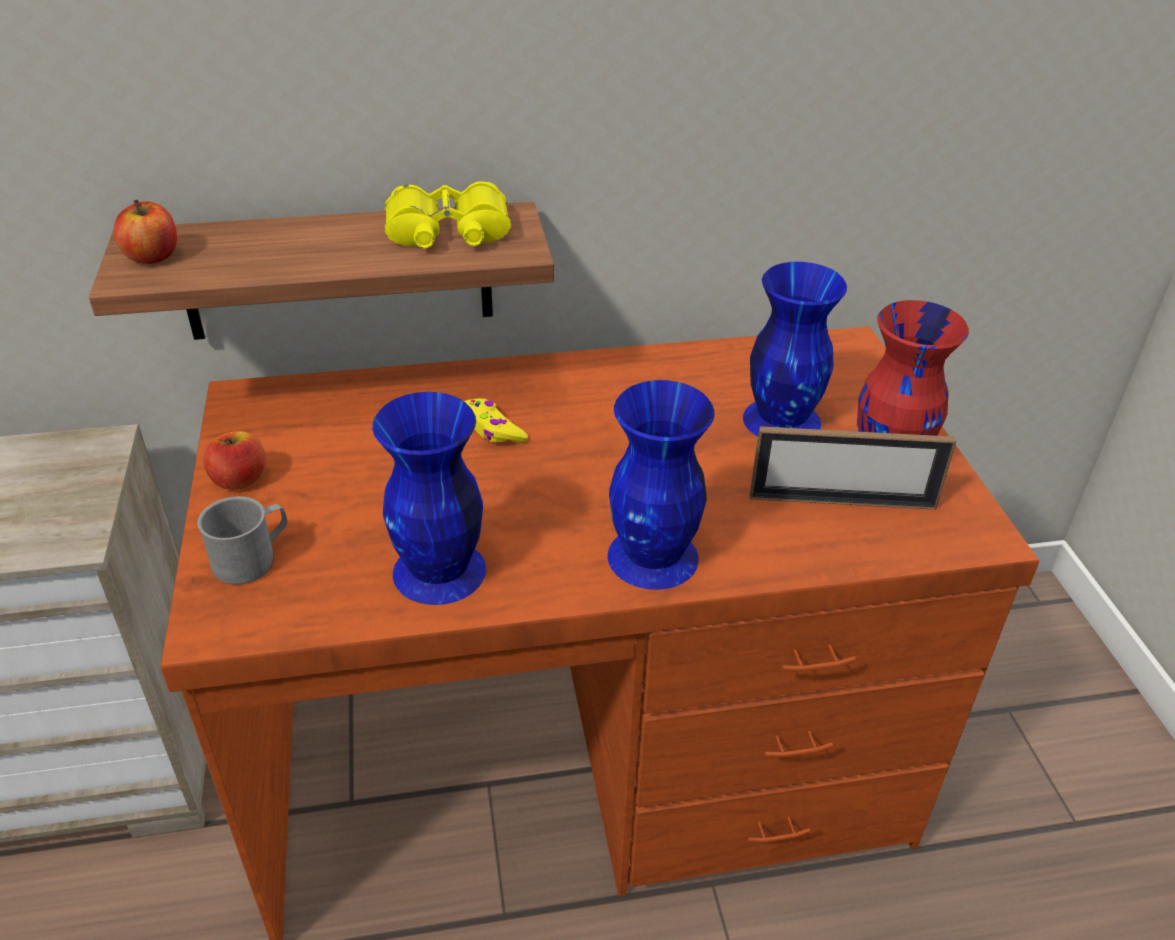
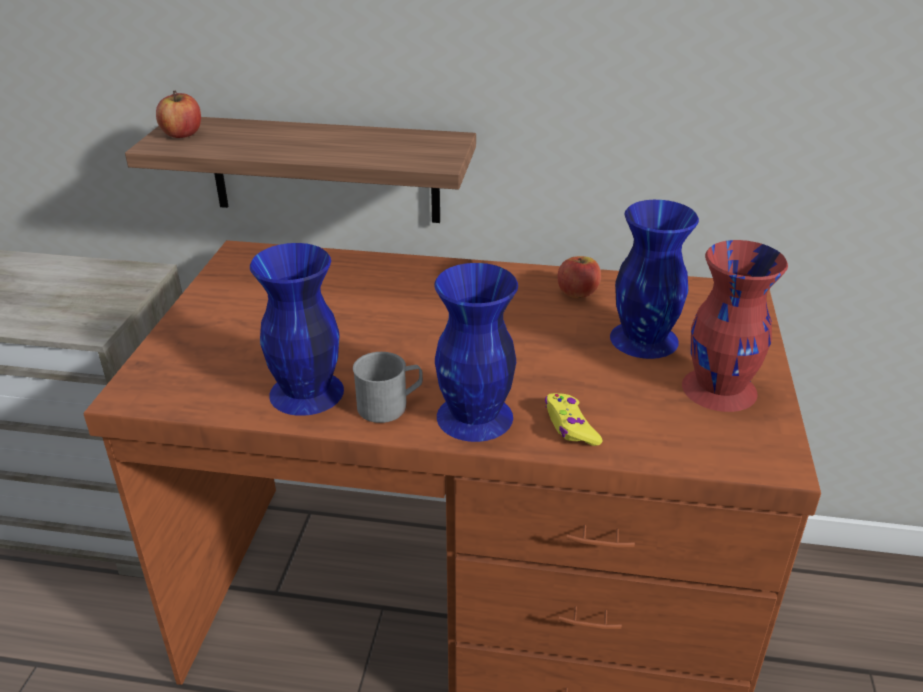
camera: 20 degrees right, 5 degrees down
grey mug [197,496,287,585] -> grey mug moved to [353,352,423,423]
apple [203,431,266,490] -> apple moved to [557,256,601,298]
yellow binoculars [385,181,511,248] -> none
yellow game controller [464,398,528,443] -> yellow game controller moved to [545,393,603,446]
picture frame [749,426,956,510] -> none

